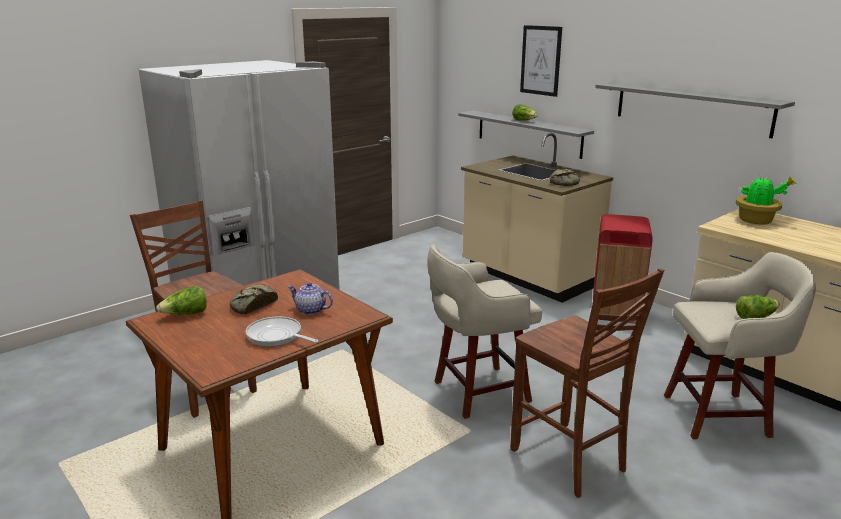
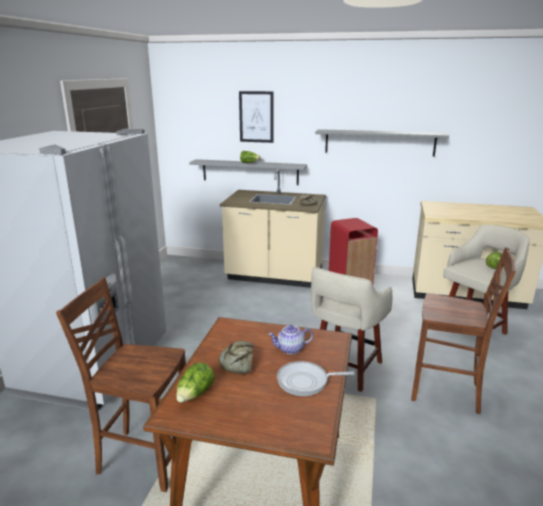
camera: 35 degrees left, 0 degrees up
potted plant [736,176,797,224] -> none

